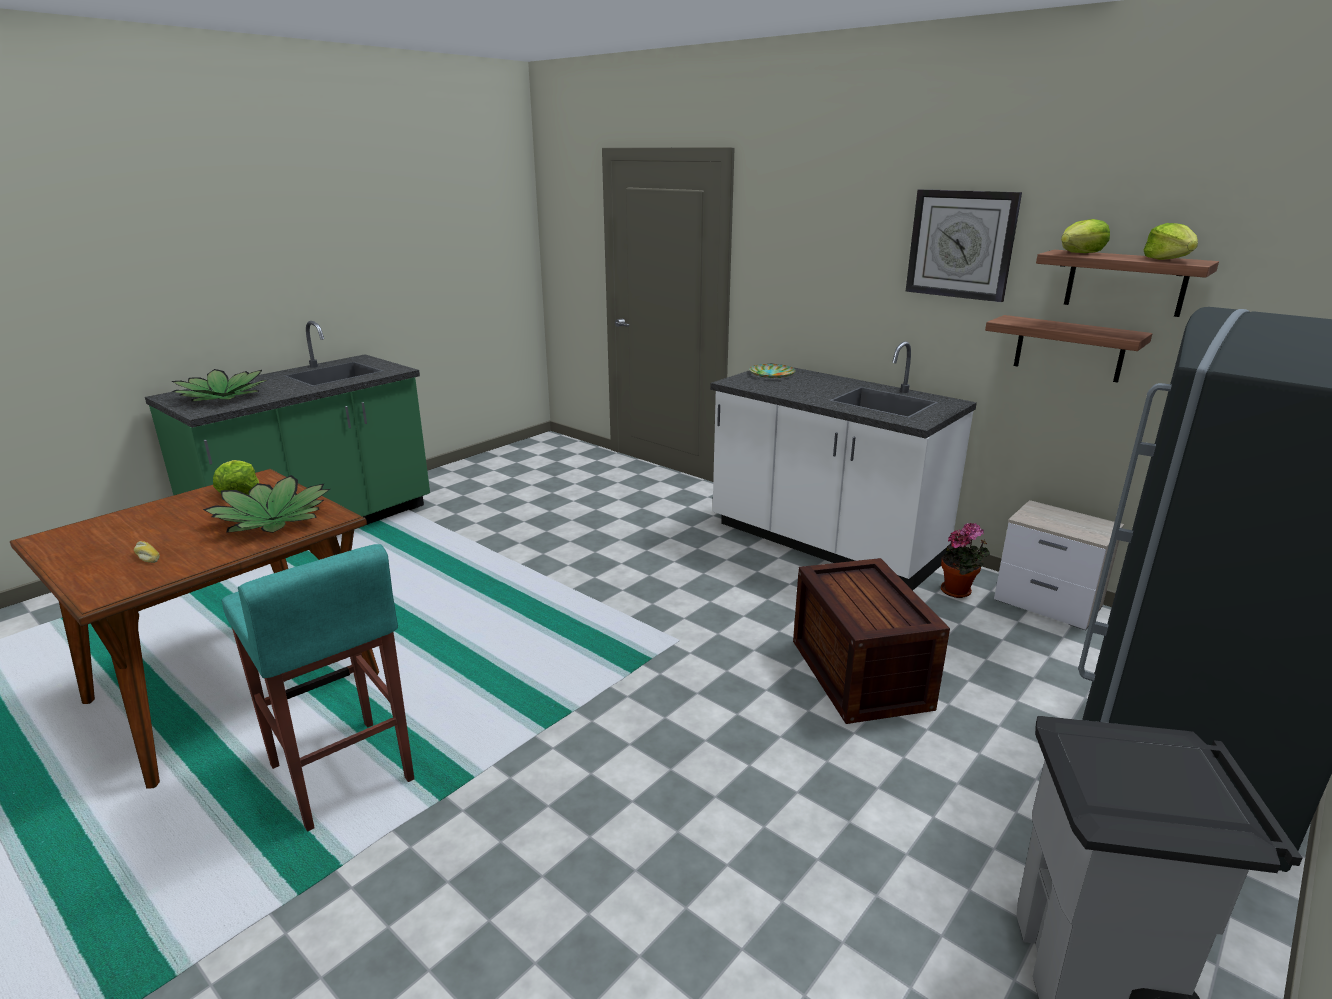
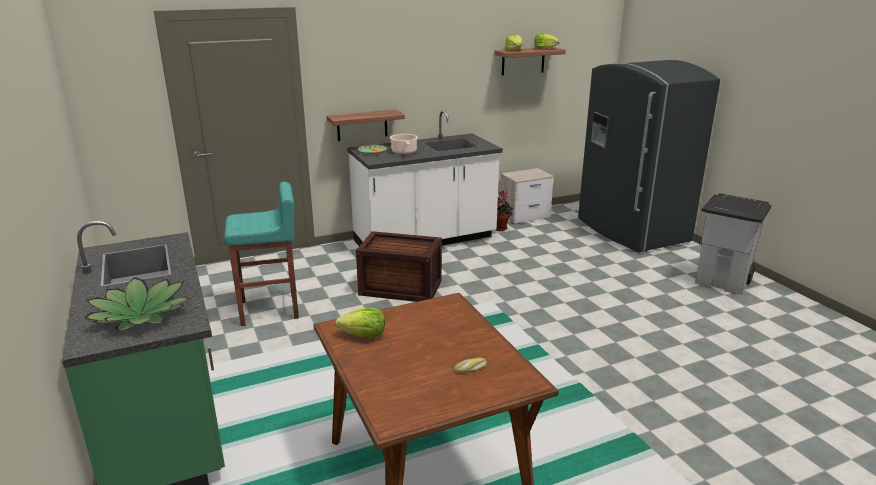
camera: 65 degrees left, 0 degrees up
potted plant [203,475,330,533] -> none
turquoise stool [222,544,414,832] -> turquoise stool moved to [224,182,299,326]
crate [793,558,950,724] -> crate moved to [356,231,442,302]
wall clock [905,189,1022,302] -> none
shelf [985,315,1152,383] -> shelf moved to [327,109,405,141]
none -> cooking pot [390,134,418,154]

